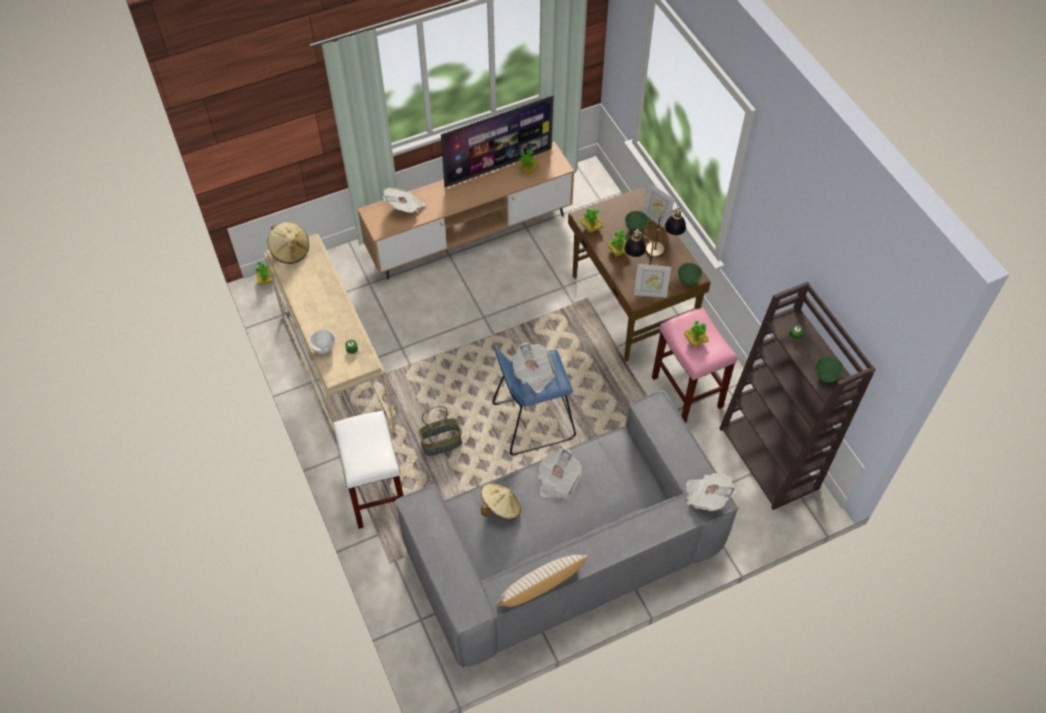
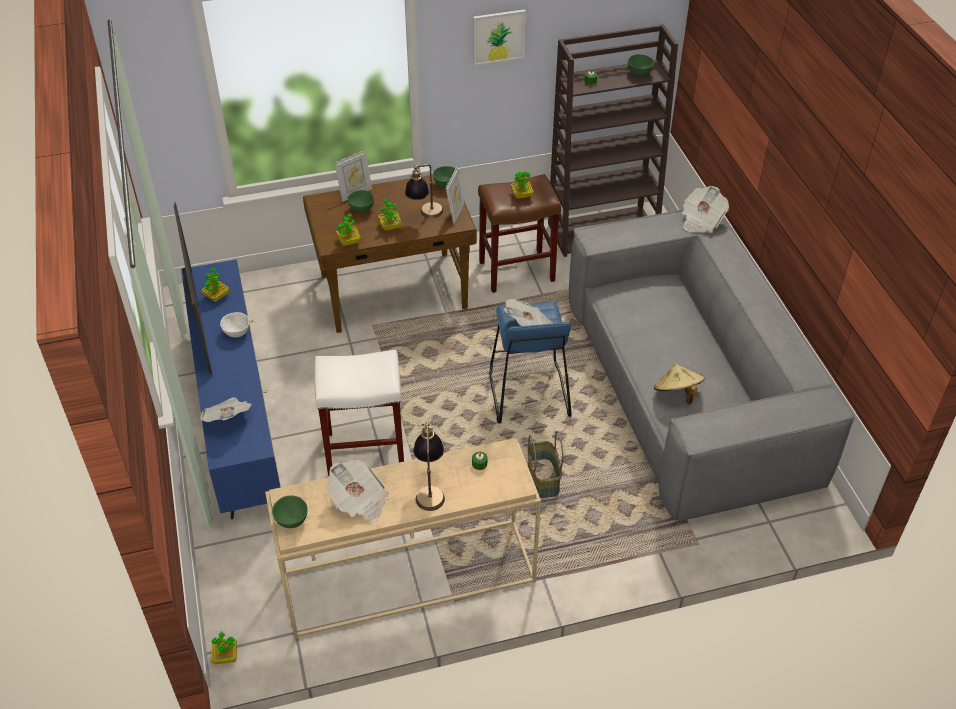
camera: 80 degrees left, 10 degrees down
beige hat [268,222,309,264] -> green bowl [272,495,308,528]
white bowl [309,330,335,354] -> white bowl moved to [220,312,249,338]
white stool [333,410,404,529] -> white stool moved to [314,350,404,476]
brown tv stand [357,142,574,279] -> blue tv stand [181,259,280,519]
beige pillow [495,555,588,607] -> none
newspaper [538,449,582,499] -> newspaper moved to [326,460,389,522]
table lamp [645,206,686,259] -> table lamp moved to [413,422,445,511]
pink stool [652,307,737,423] -> brown stool [478,174,561,293]
none -> picture [473,10,525,65]

